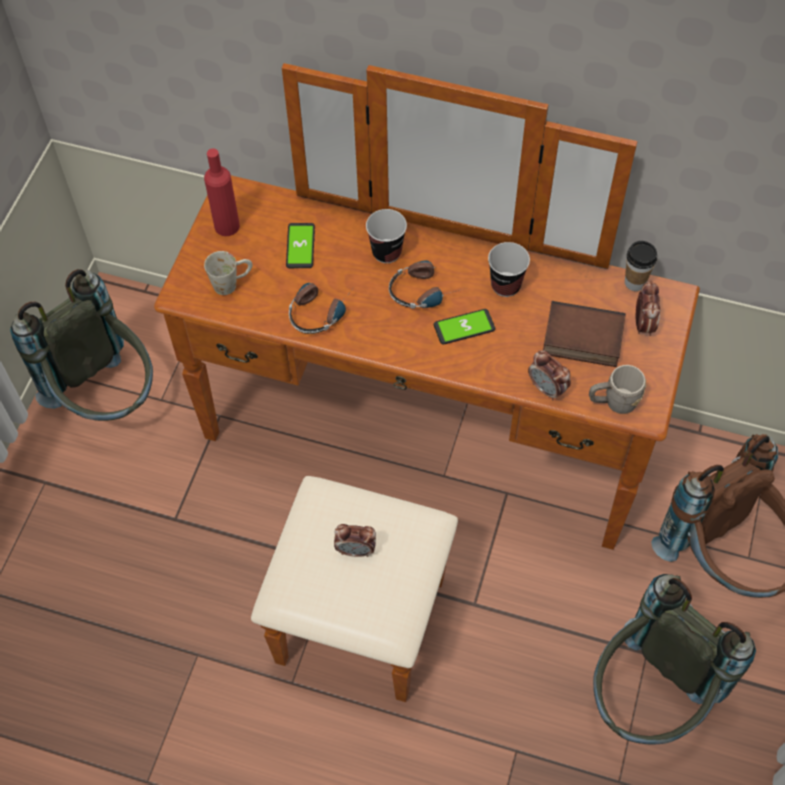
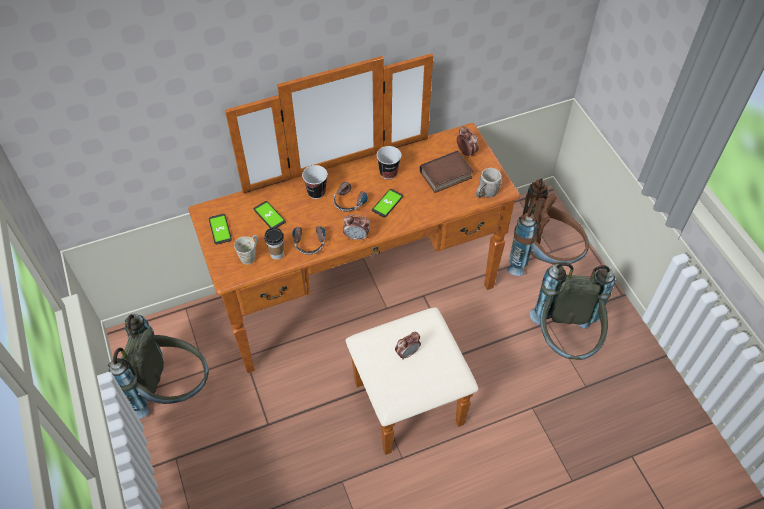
camera: 40 degrees left, 5 degrees down
red bottle [204,148,240,236] -> phone [209,214,232,244]
alarm clock [528,350,571,400] -> alarm clock moved to [343,215,369,241]
cup [625,241,657,291] -> cup moved to [264,228,284,260]

